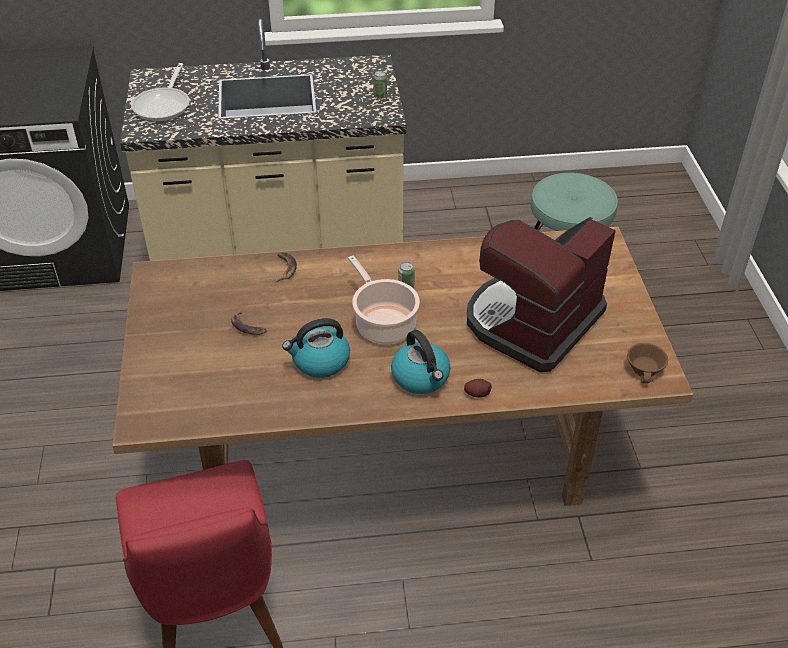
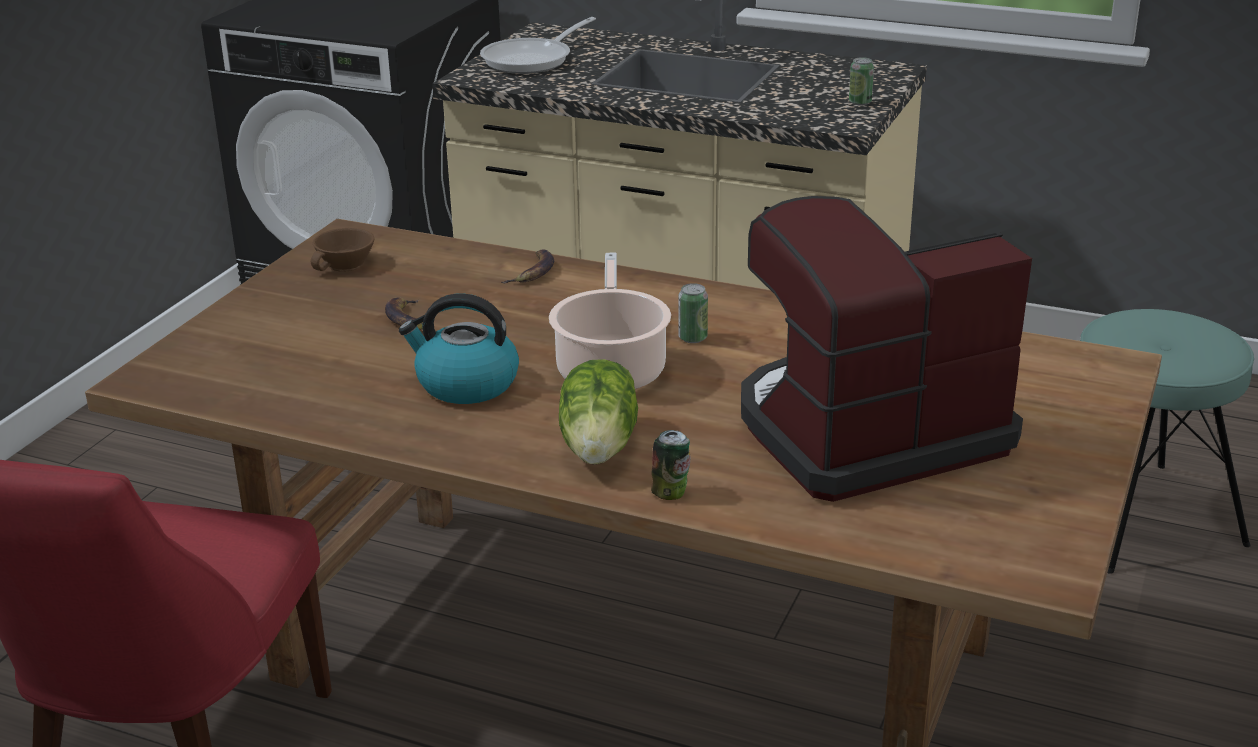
camera: 30 degrees right, 15 degrees down
kettle [391,330,451,394] -> lettuce [559,359,638,465]
potato [464,379,492,397] -> can [651,430,690,500]
brown cup [627,343,668,383] -> brown cup moved to [310,228,374,272]

